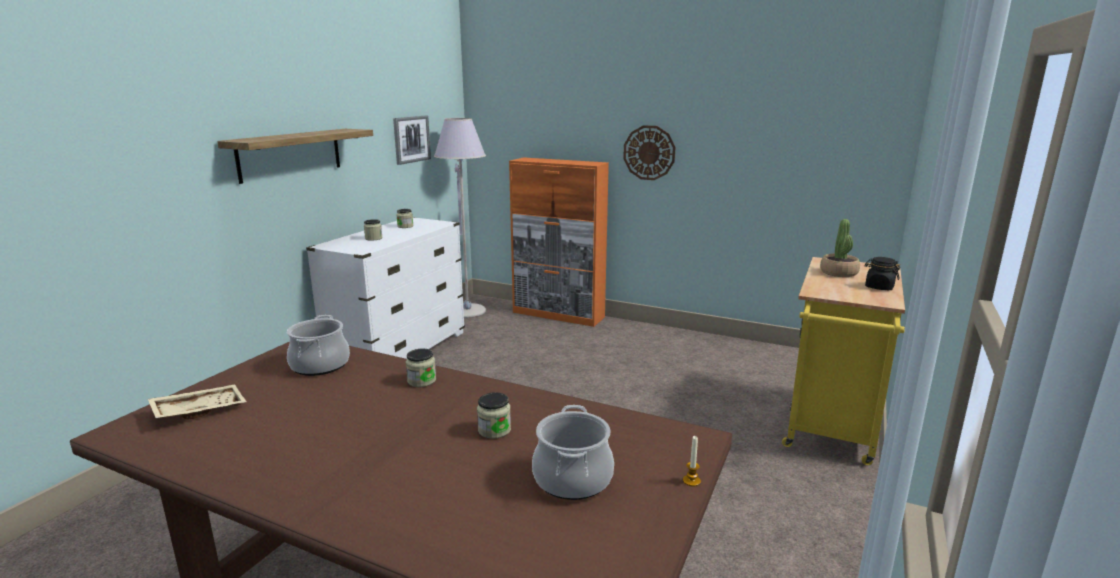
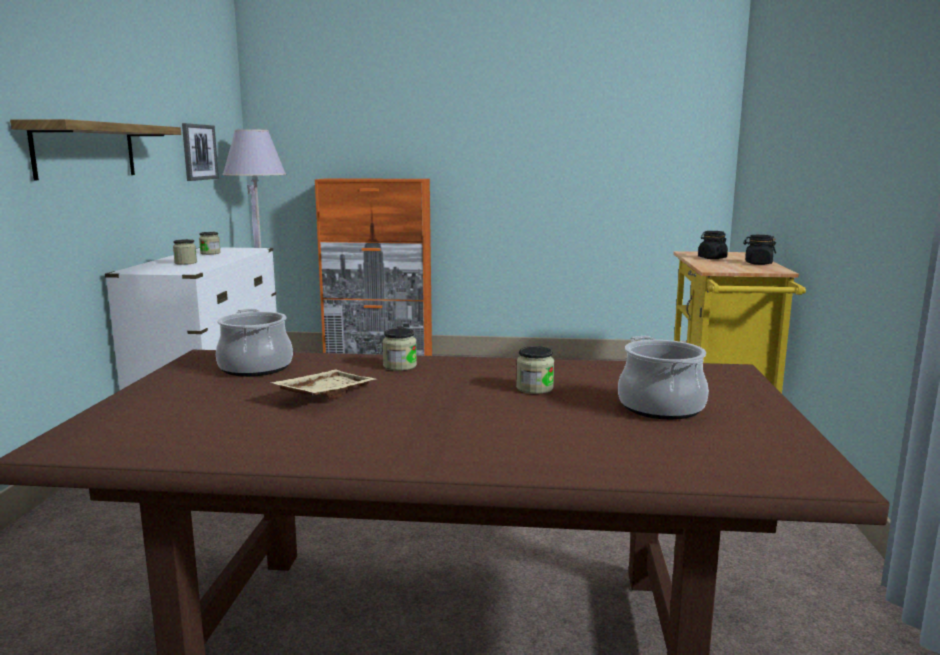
camera: 20 degrees left, 5 degrees down
beige tray [148,384,247,419] -> beige tray moved to [270,369,376,400]
wall clock [623,125,675,180] -> none
candle [683,436,701,486] -> none
potted plant [820,219,860,277] -> black jar [698,231,728,259]

